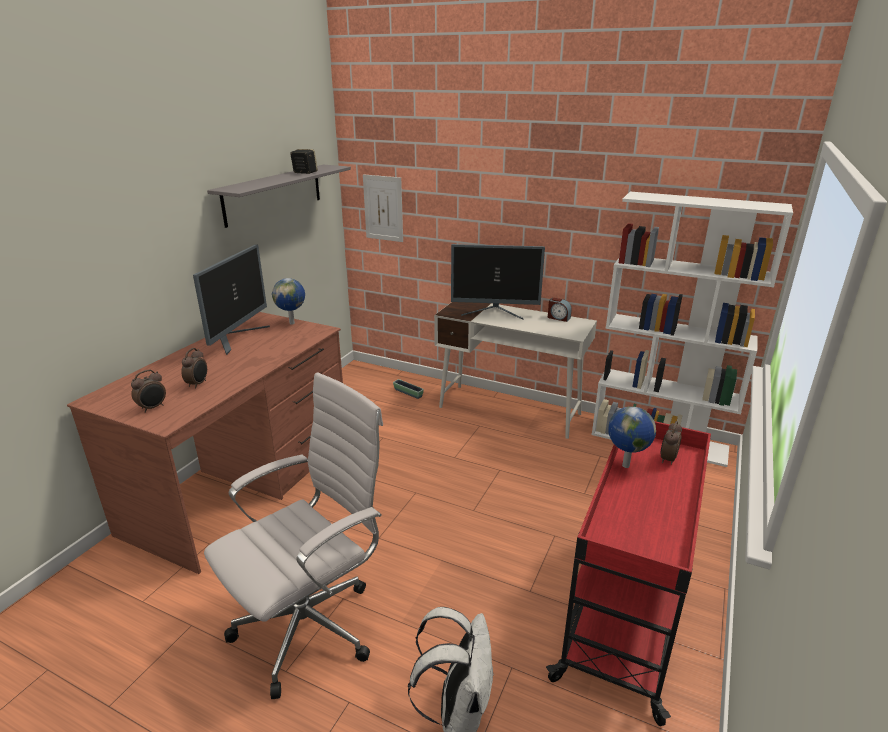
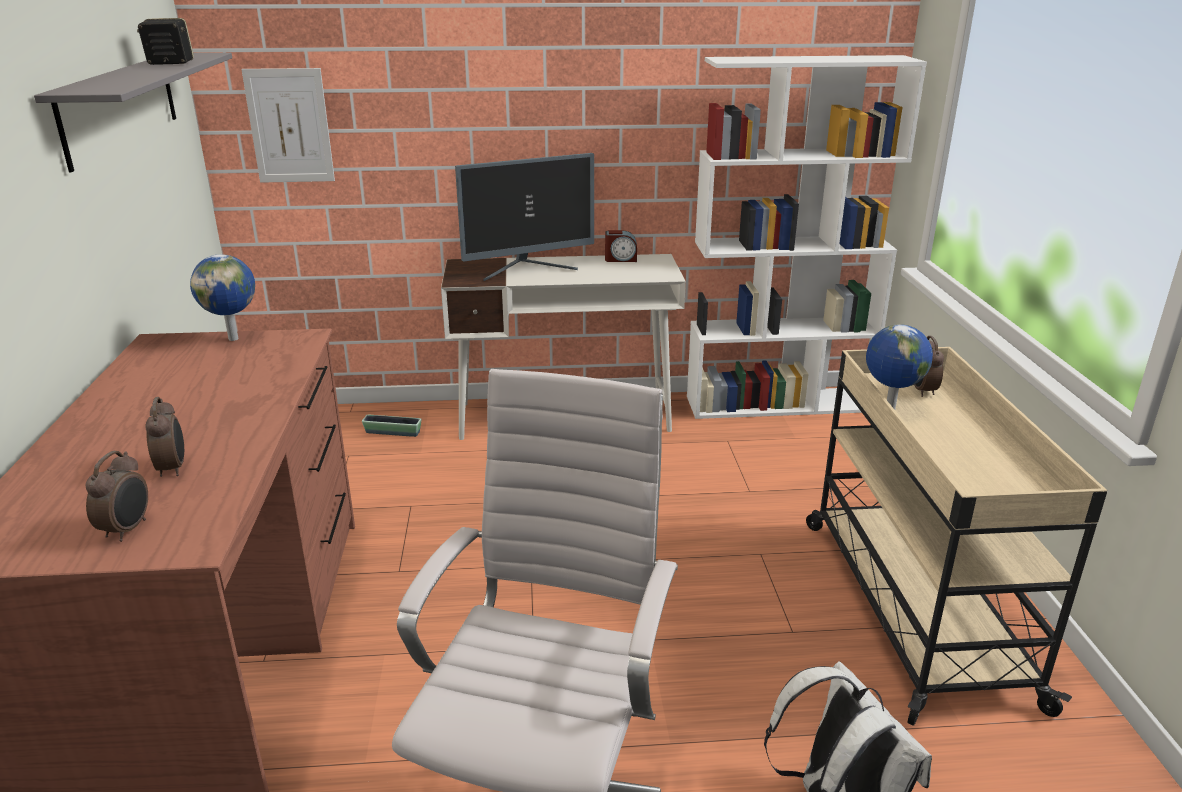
camera: 30 degrees left, 0 degrees up
monitor [193,244,270,355] -> none
red cart [546,421,711,726] -> beige cart [806,347,1107,726]

